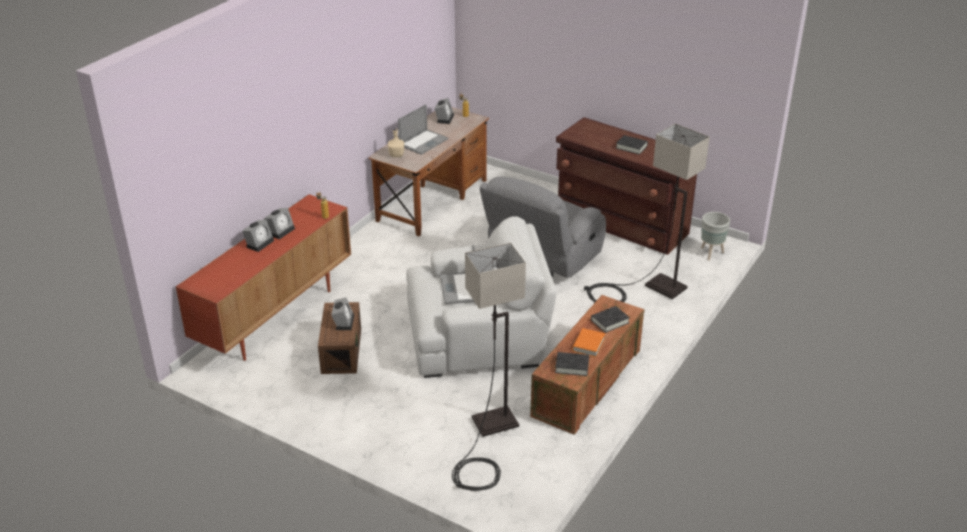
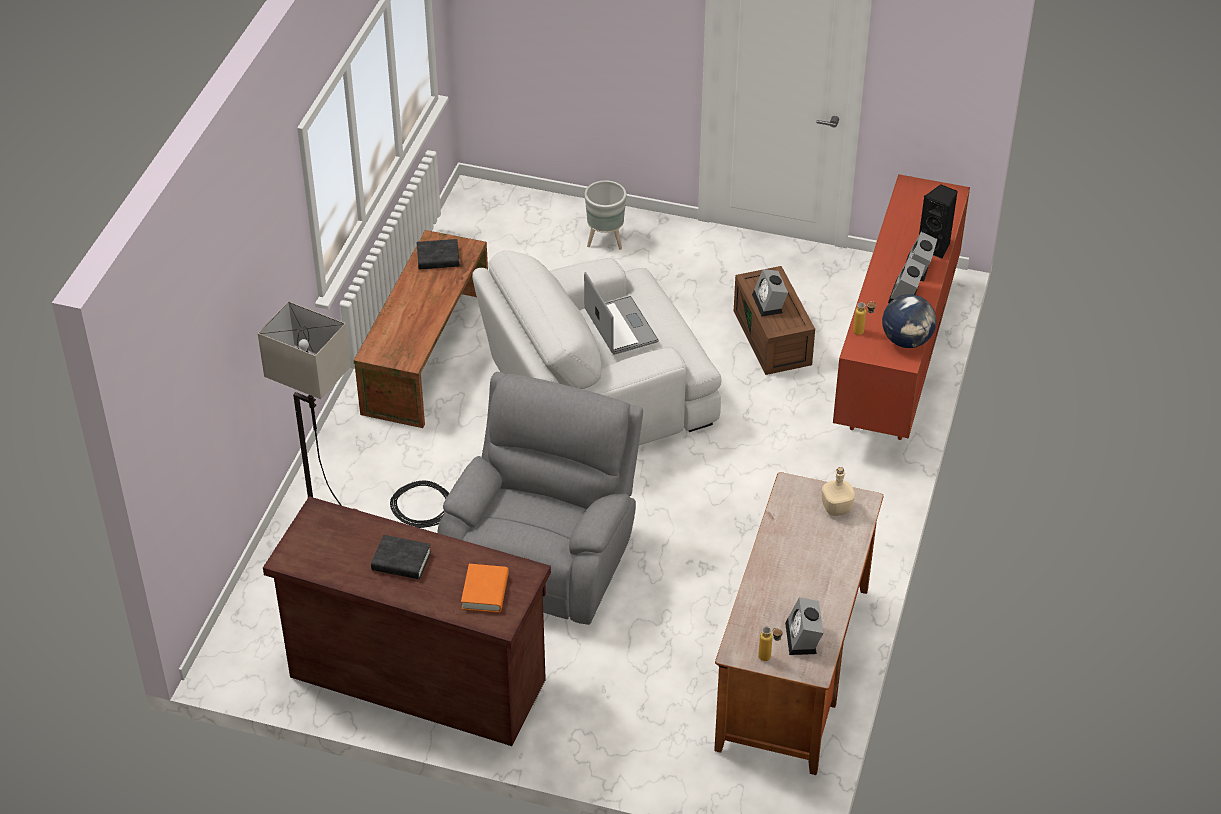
camera: 165 degrees right, 10 degrees up
laptop [398,104,449,155] -> none
floor lamp [452,243,526,491] -> none
orange book [572,328,605,357] -> orange book moved to [461,564,509,613]
black book [591,306,630,333] -> none
grey planter [701,212,730,261] -> grey planter moved to [585,180,626,250]
none -> globe [882,294,936,348]
none -> black speaker [919,184,958,259]

